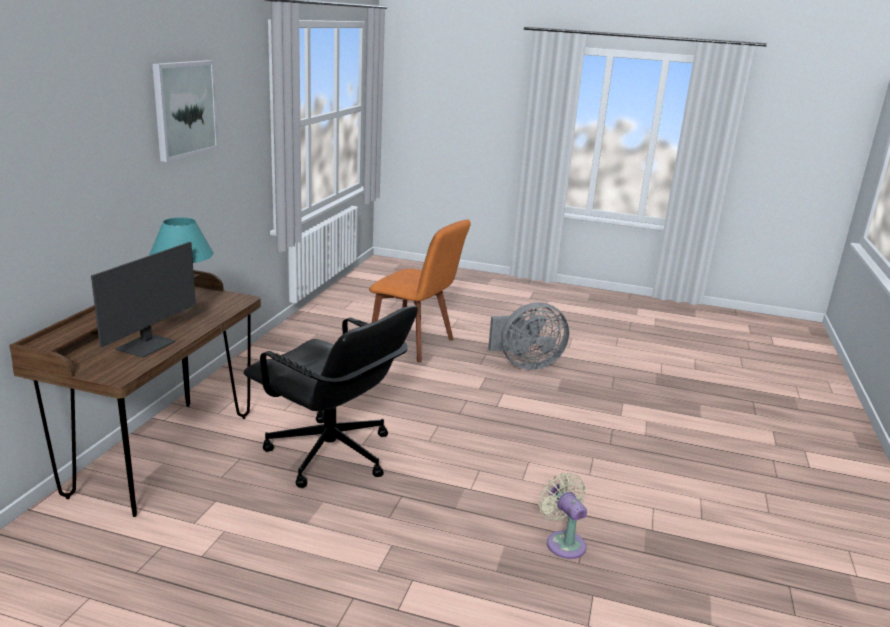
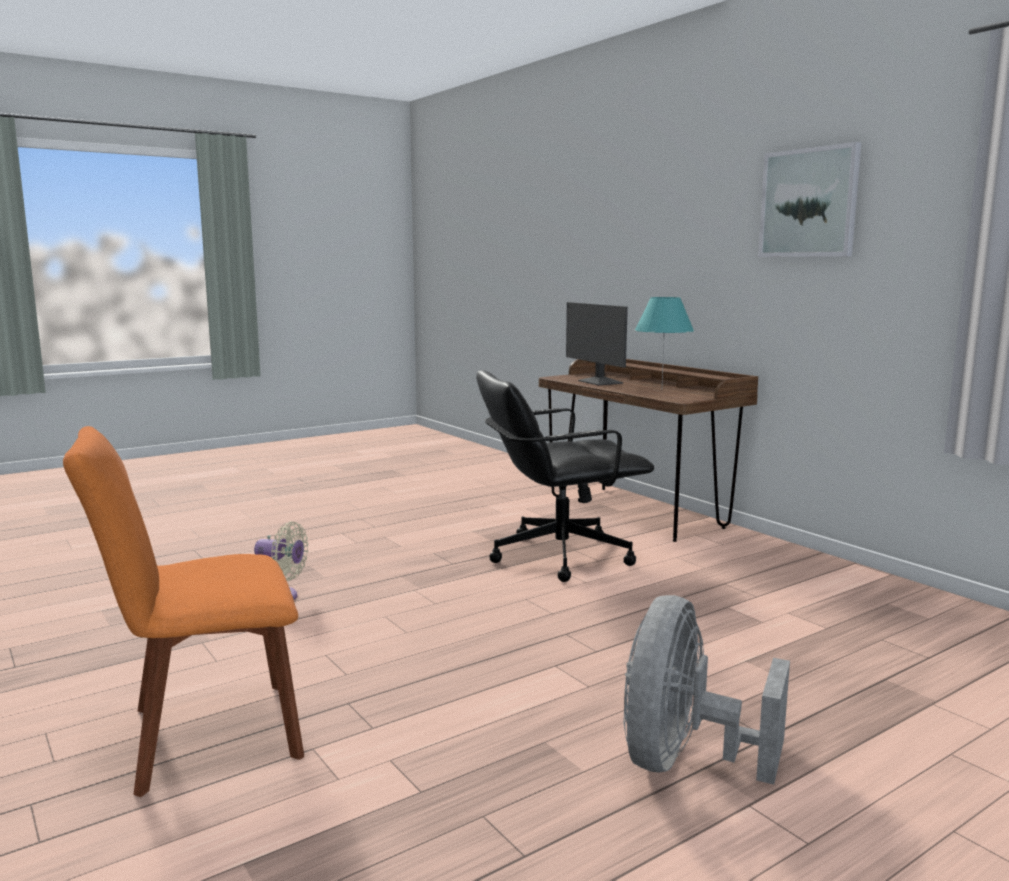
camera: 130 degrees right, 10 degrees down
orange chair [369,219,471,363] -> orange chair moved to [63,426,304,797]

